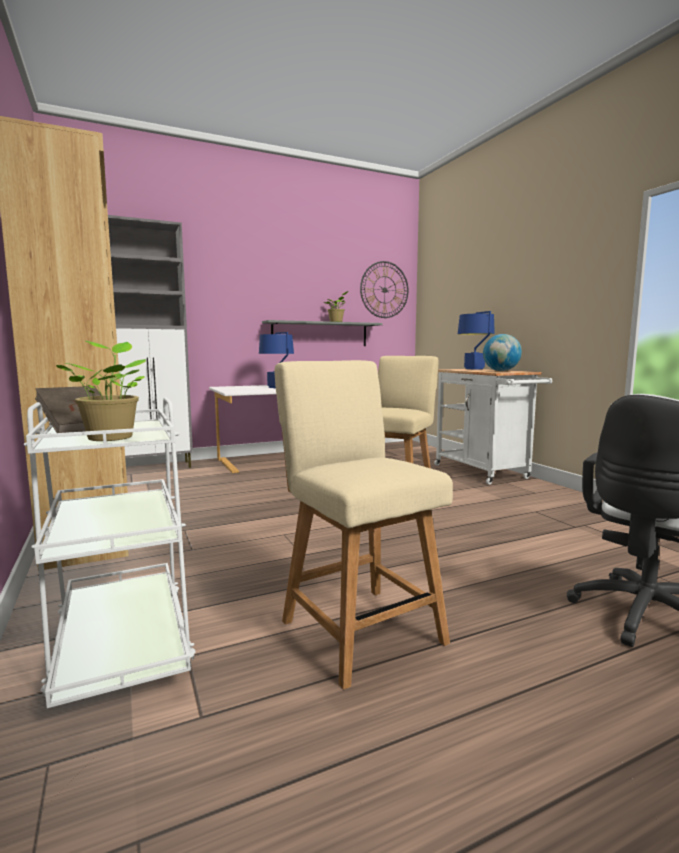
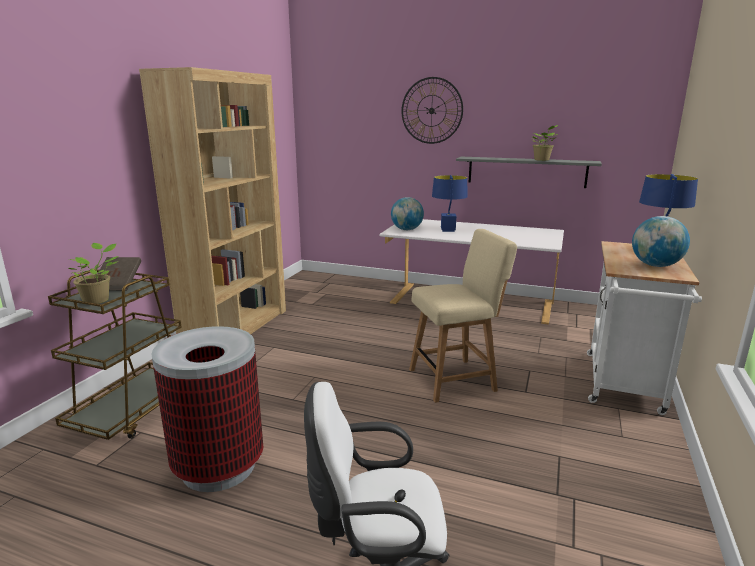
camera: 45 degrees right, 10 degrees up
white cart [24,397,196,708] -> brown cart [48,269,182,440]
grey cabinet [108,215,193,468] -> none
beige chair [274,360,453,690] -> trash can [151,326,263,492]
wall clock [360,261,408,318] -> wall clock moved to [401,77,463,144]
none -> globe [391,197,424,230]

